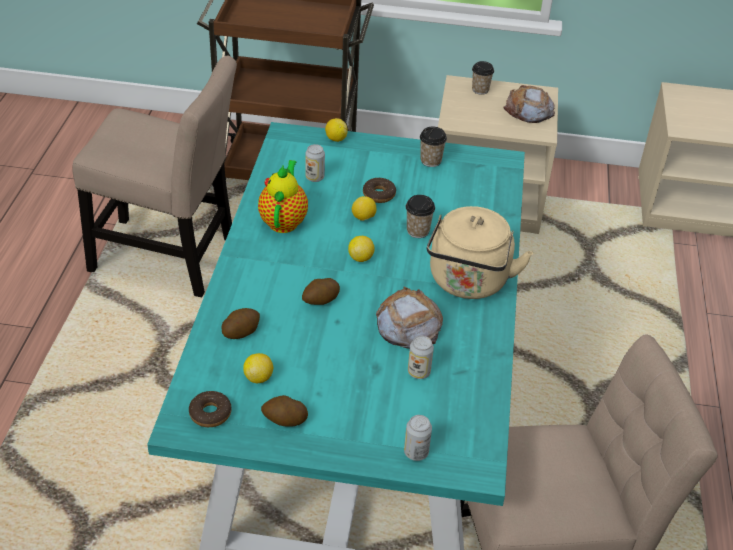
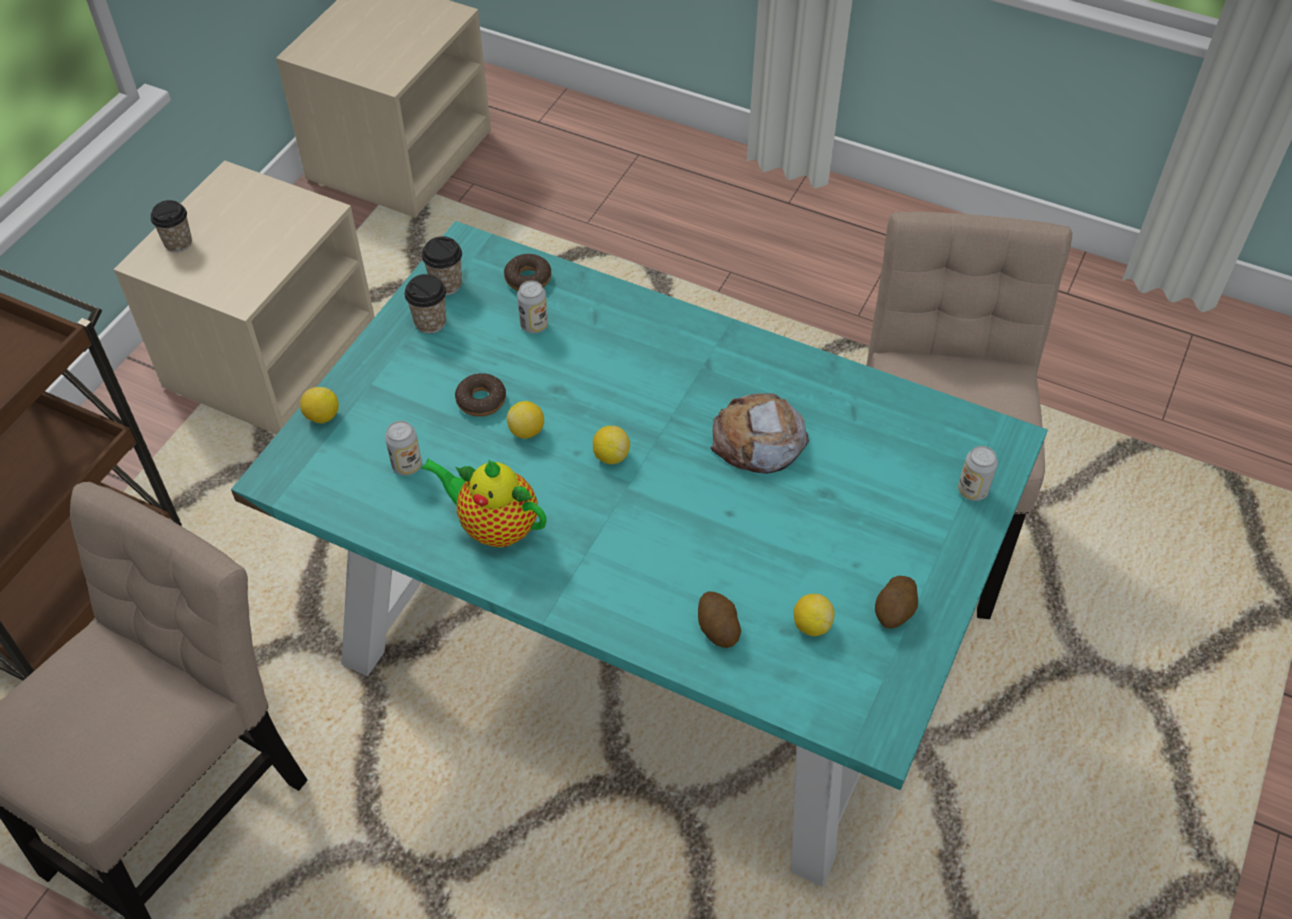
camera: 70 degrees left, 10 degrees up
donut [189,391,231,427] -> donut moved to [504,254,551,291]
potato [302,278,340,305] -> none
cup [406,195,435,238] -> cup moved to [422,236,462,295]
can [408,336,434,379] -> can moved to [517,281,548,333]
beige kettle [427,206,533,299] -> none
bread [503,85,555,123] -> none

